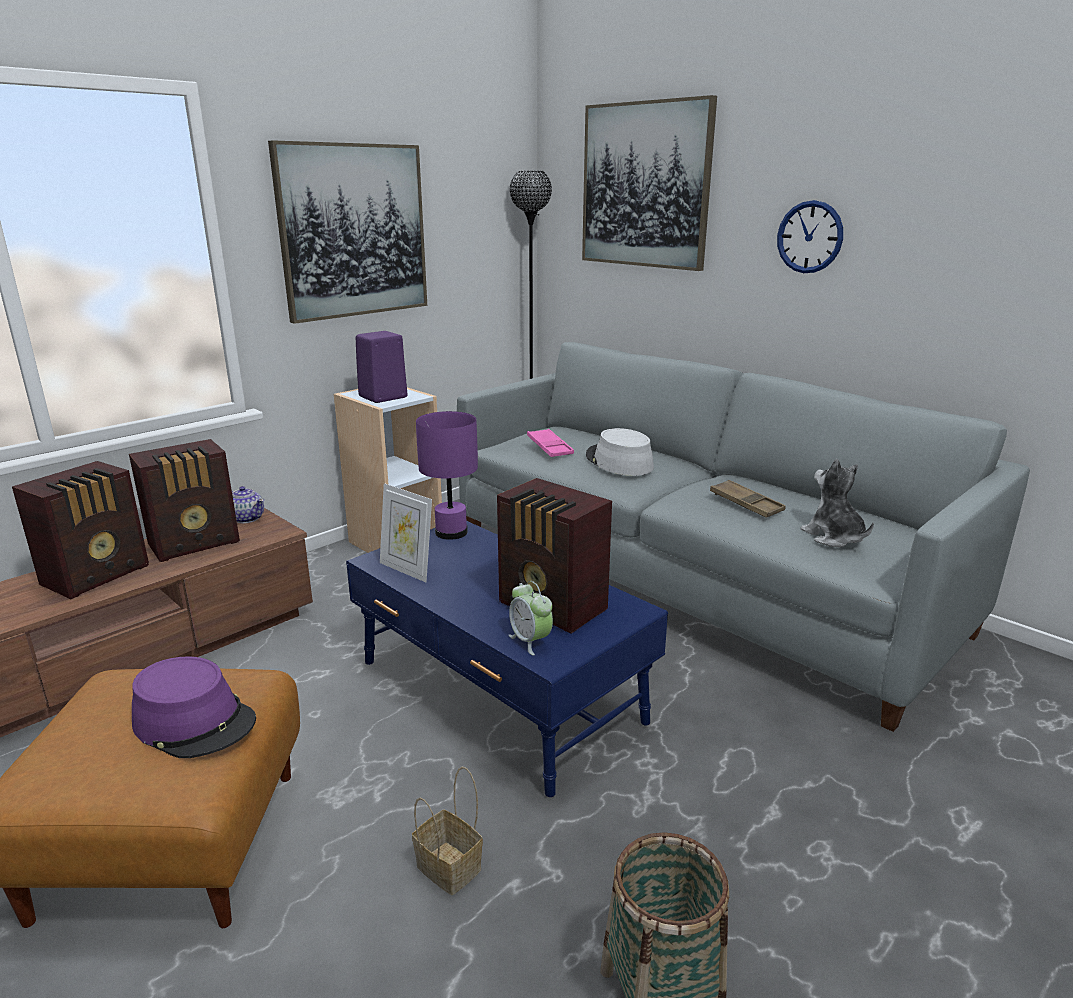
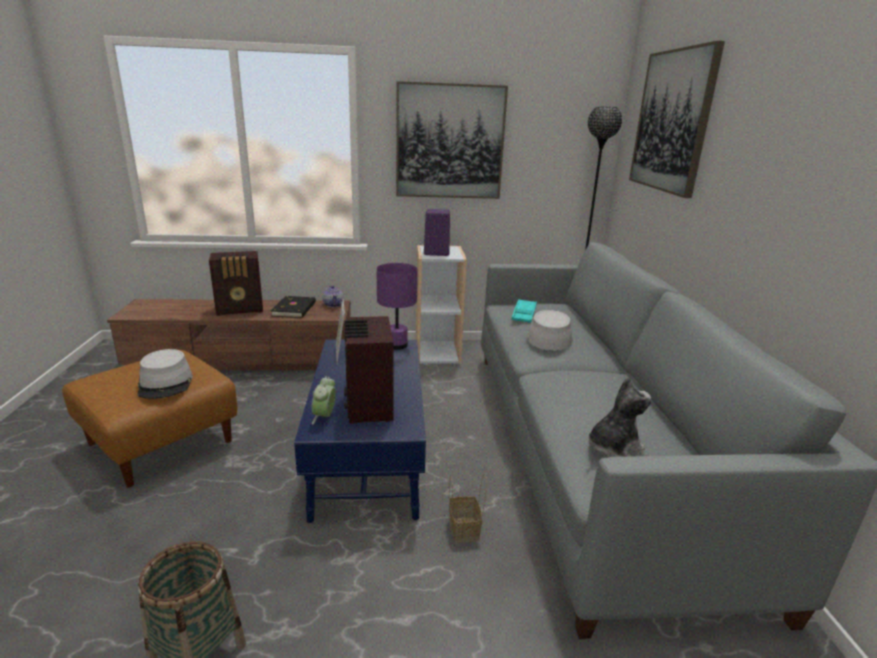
camera: 40 degrees right, 0 degrees up
radio [129,439,240,562] -> black book [271,296,316,318]
purple hat [132,656,256,758] -> grey hat [137,349,193,399]
basket [412,766,483,895] -> basket moved to [449,474,487,543]
pink tray [527,429,574,457] -> turquoise tray [511,299,537,323]
brown tray [710,480,786,518] -> none
wall clock [777,200,843,273] -> none
plush toy [801,459,874,547] -> plush toy turned 45 degrees clockwise [589,377,651,458]

